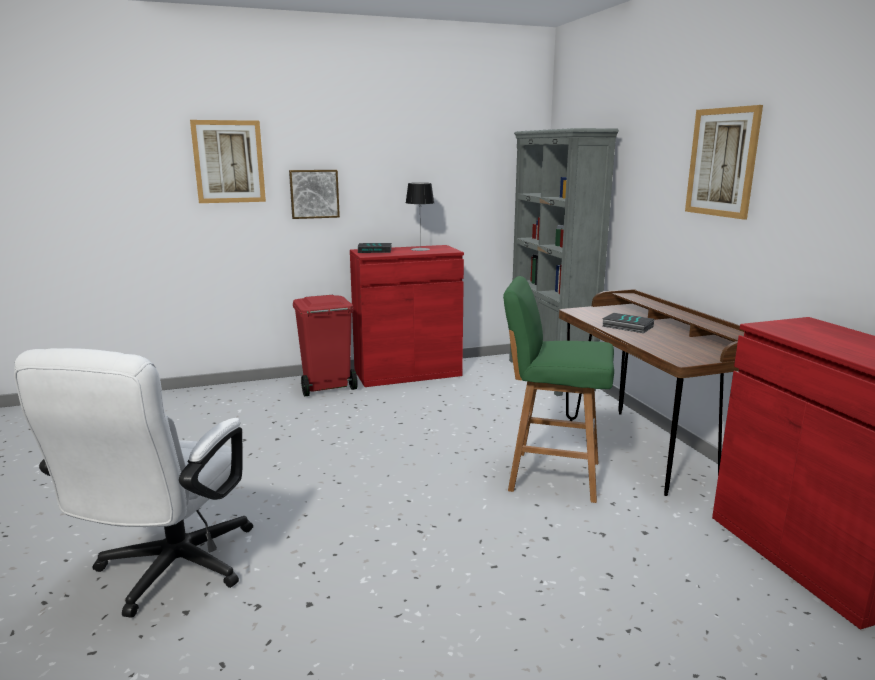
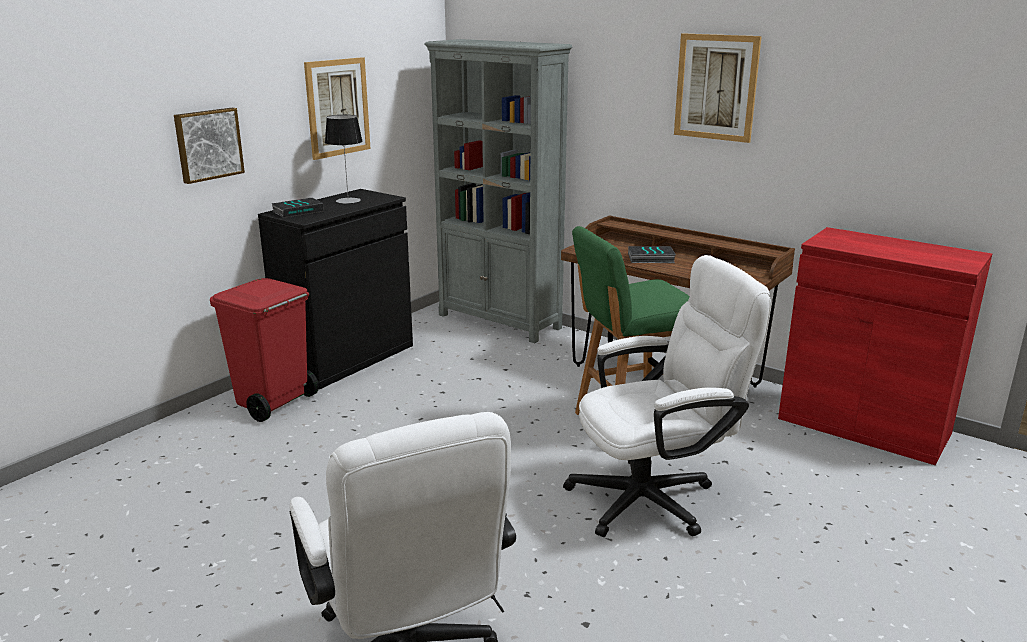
camera: 35 degrees left, 5 degrees up
picture [190,120,266,203] -> picture moved to [304,57,371,160]
red cabinet [350,245,464,387] -> black cabinet [258,189,413,389]
none -> white office chair [563,255,771,537]

